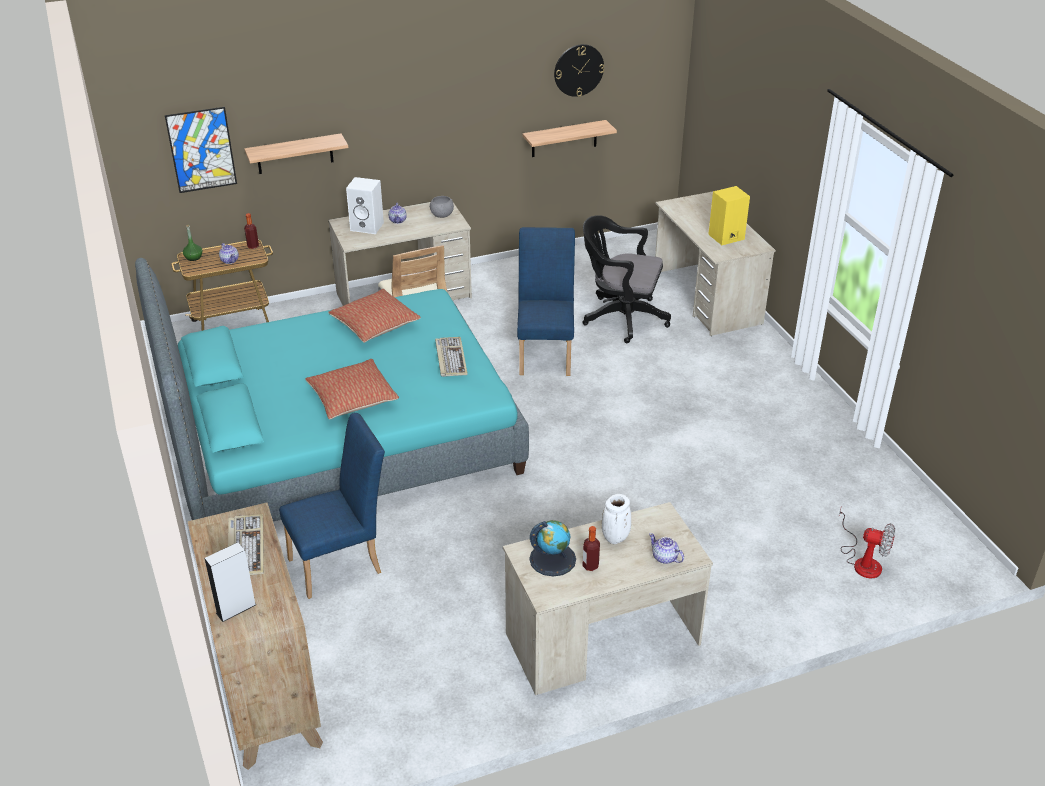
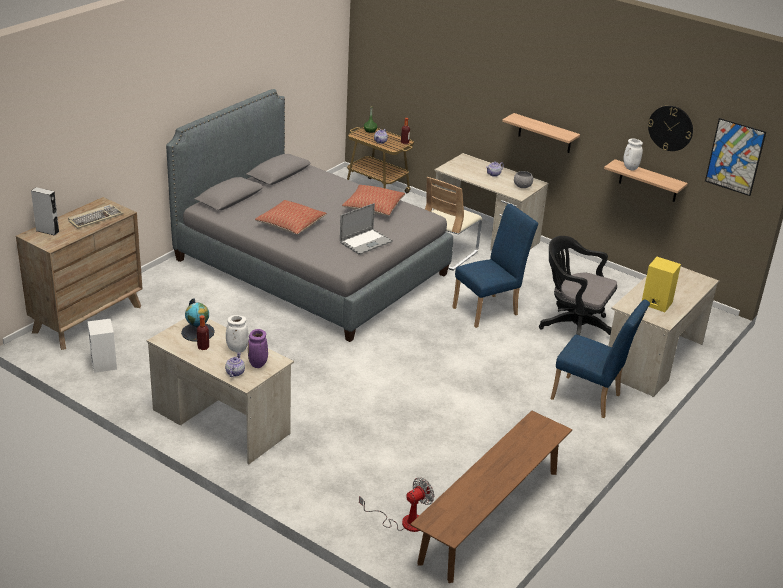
camera: 55 degrees right, 5 degrees down
turquoise bed [135,258,529,522] -> grey bed [166,89,453,342]
picture [165,107,237,193] -> picture moved to [705,118,766,196]
shelf [244,133,348,174] -> shelf moved to [502,113,580,153]
blue chair [279,413,385,599] -> blue chair moved to [551,299,650,418]
white speaker [346,177,384,234] -> white speaker moved to [87,318,117,373]
keyboard [435,337,468,377] -> laptop [340,203,393,255]
black office chair [583,215,671,343] -> black office chair turned 45 degrees counterclockwise [539,236,617,336]
fan [839,508,895,578] -> fan turned 120 degrees counterclockwise [359,477,434,532]
none -> purple vase [248,329,268,368]
none -> brown bench [410,411,572,583]
none -> white vase [623,138,643,170]

